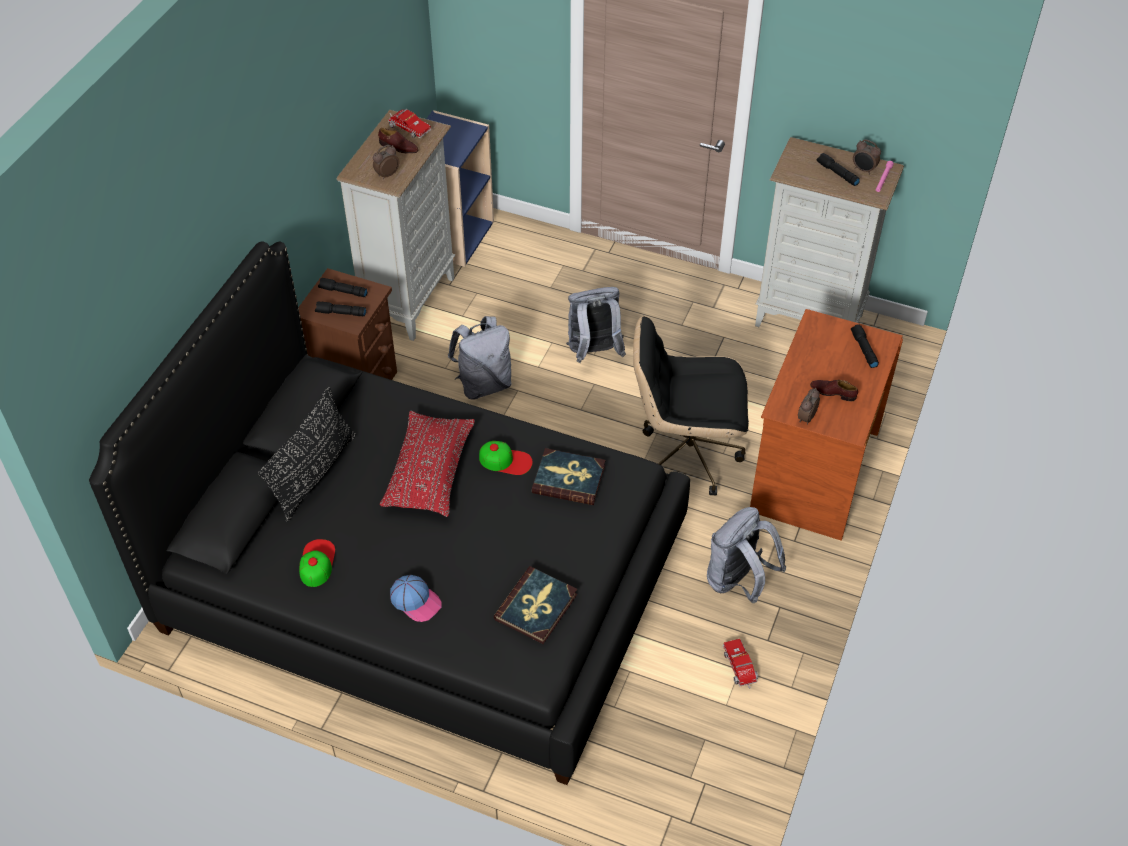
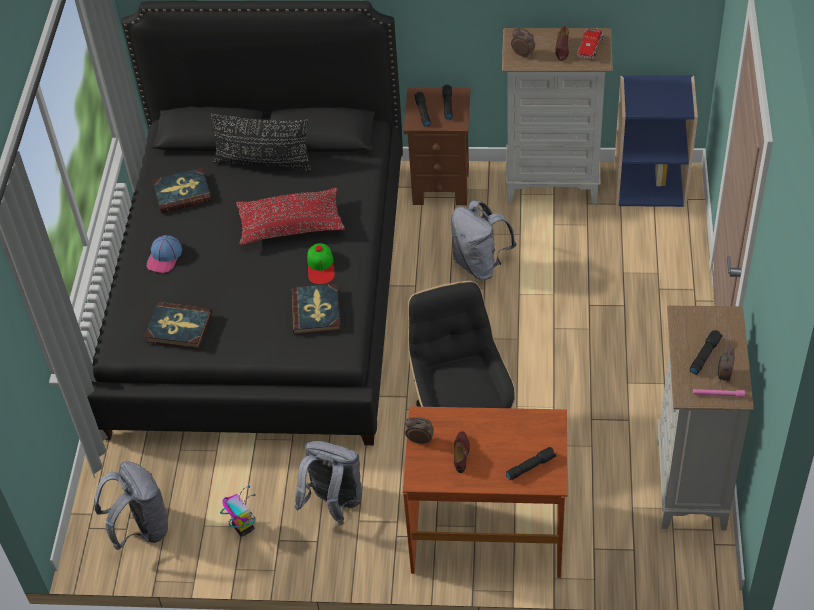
camera: 75 degrees right, 0 degrees up
cap [299,539,335,587] -> book [152,168,212,213]
grey backpack [566,287,626,363] -> grey backpack moved to [94,461,168,550]
toy truck [722,639,758,688] -> toy robot [220,485,256,537]

